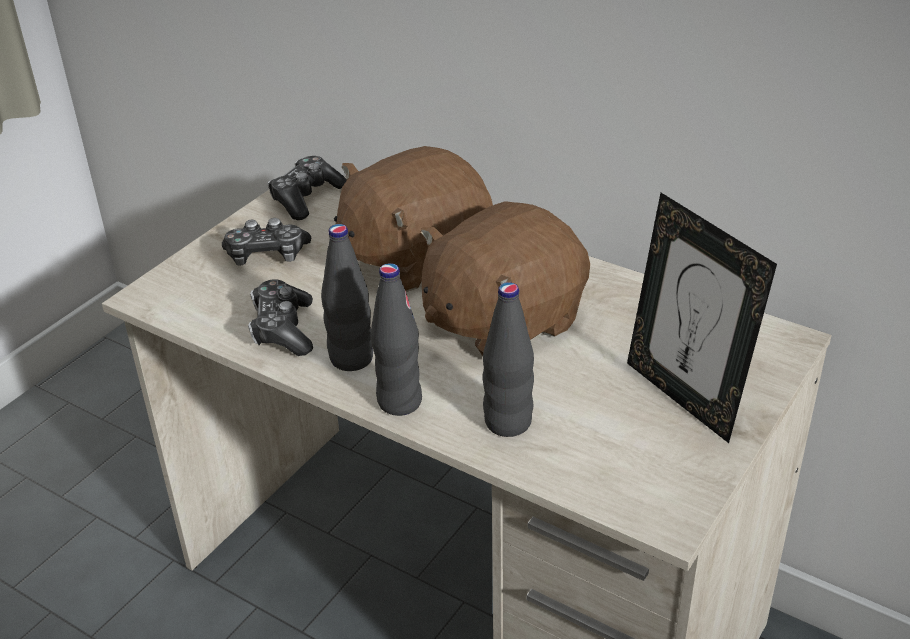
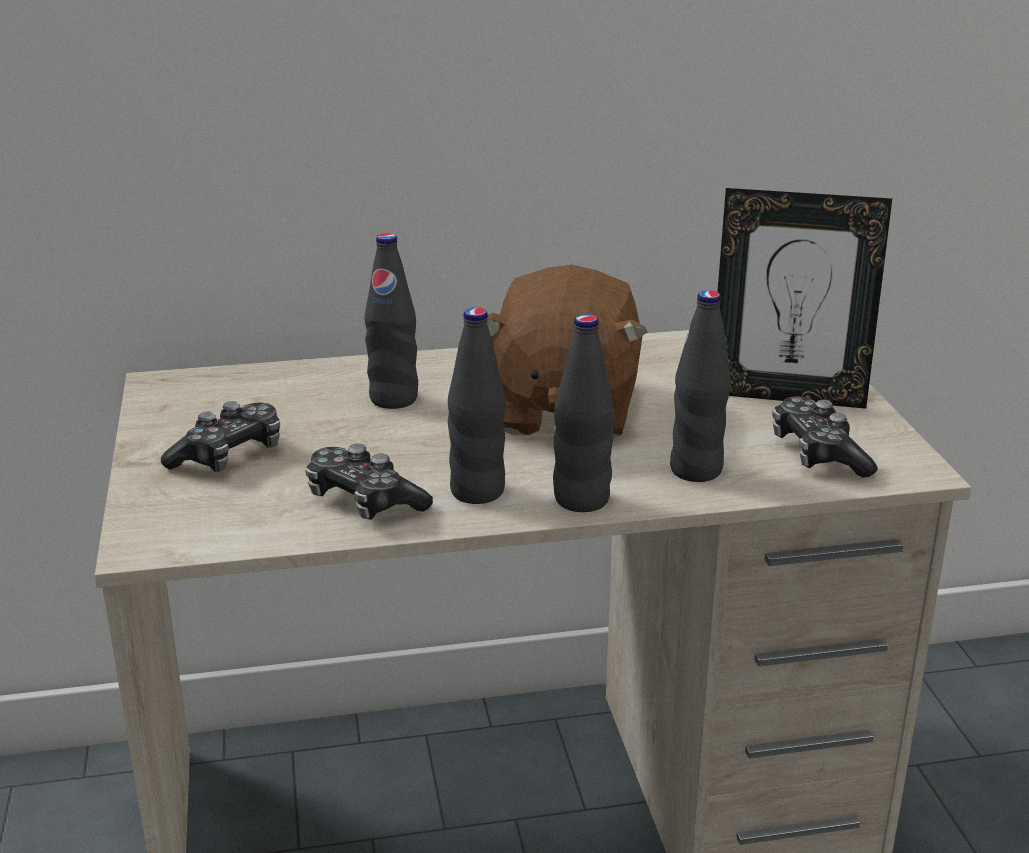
camera: 45 degrees left, 10 degrees down
game controller [267,156,347,220] -> game controller moved to [772,396,878,478]
brown plush toy [334,146,493,292] -> black bottle [364,233,418,409]

